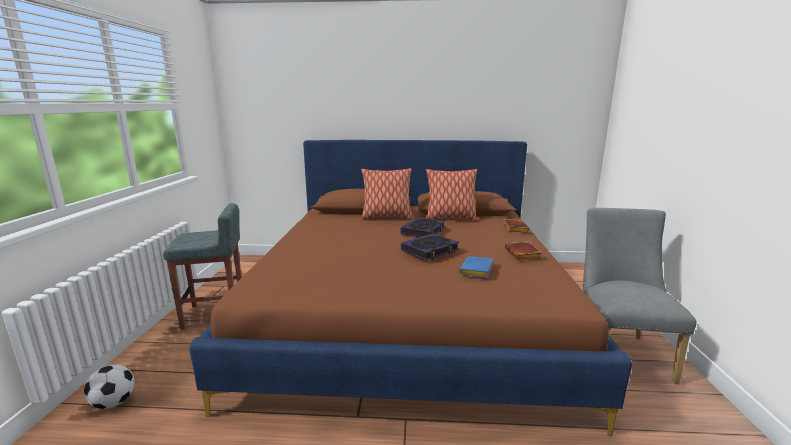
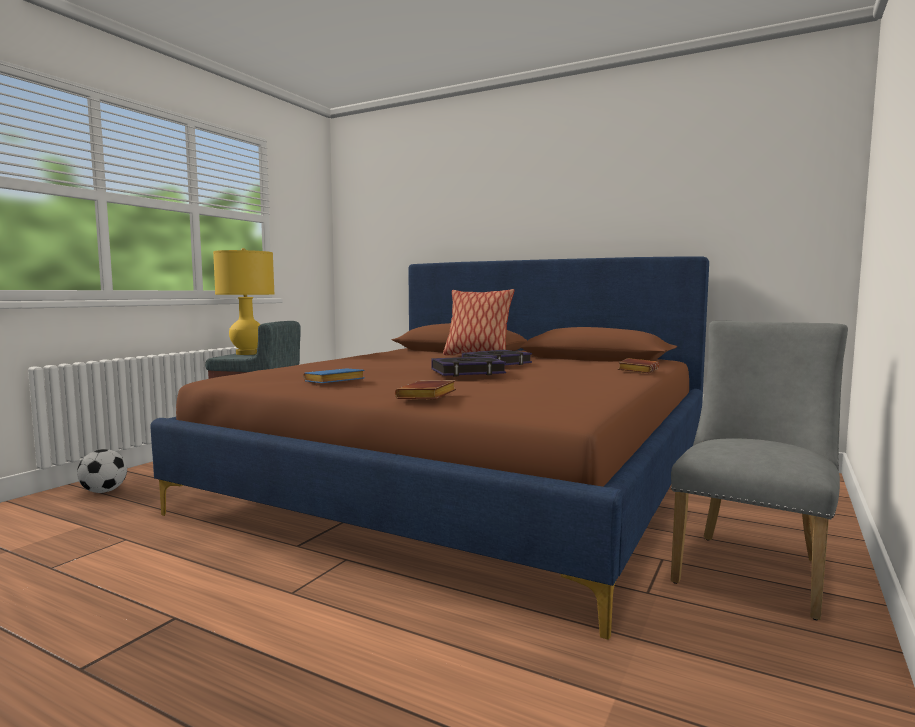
camera: 25 degrees right, 10 degrees down
pillow [426,169,477,221] -> none
blue book [459,256,493,278] -> blue book moved to [304,368,365,383]
brown book [505,242,542,260] -> brown book moved to [395,380,456,399]
none -> yellow table lamp [213,248,275,355]

